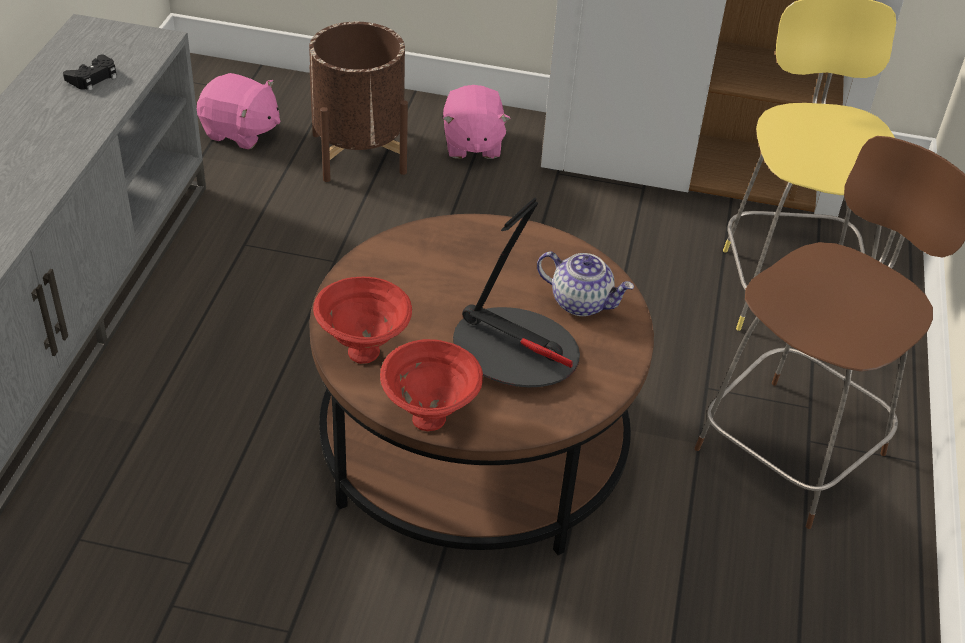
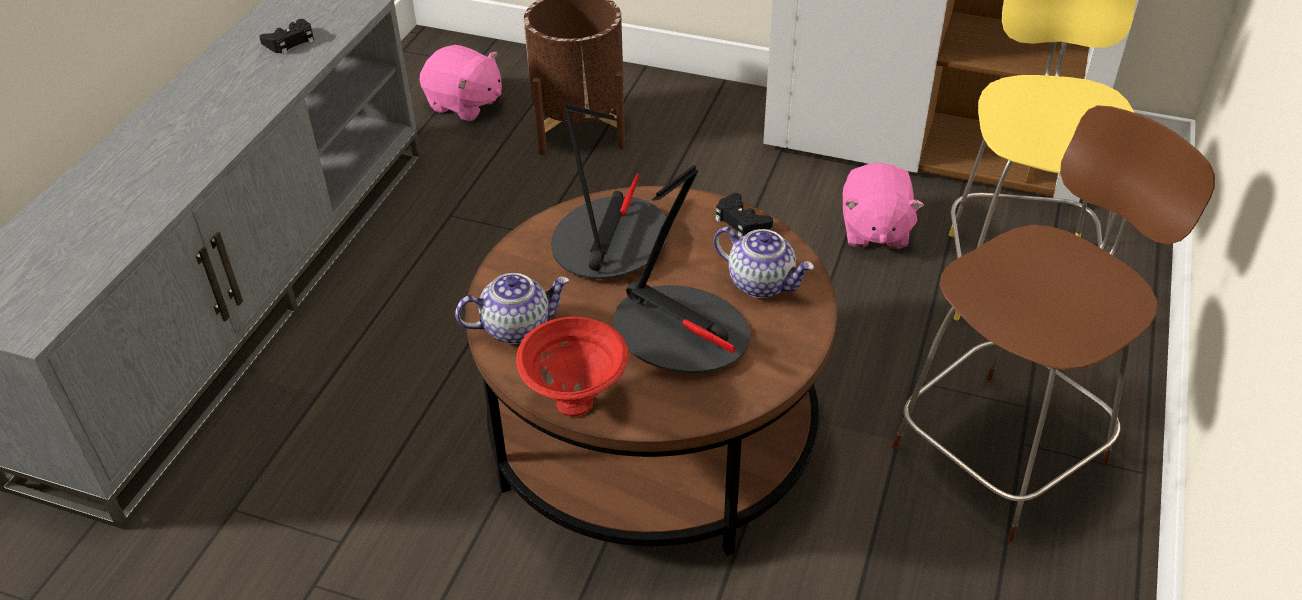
camera: 10 degrees right, 0 degrees up
red bowl [313,277,412,364] -> teapot [455,273,569,344]
pink plush toy [443,85,511,159] -> pink plush toy moved to [843,163,924,249]
none -> table lamp [551,104,669,279]
none -> black game controller [715,193,773,237]

